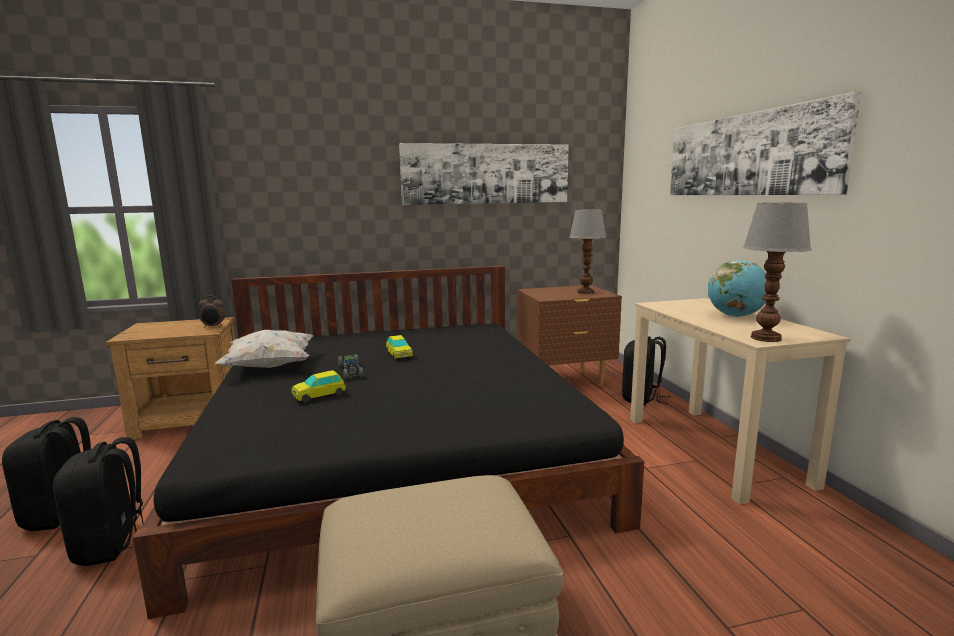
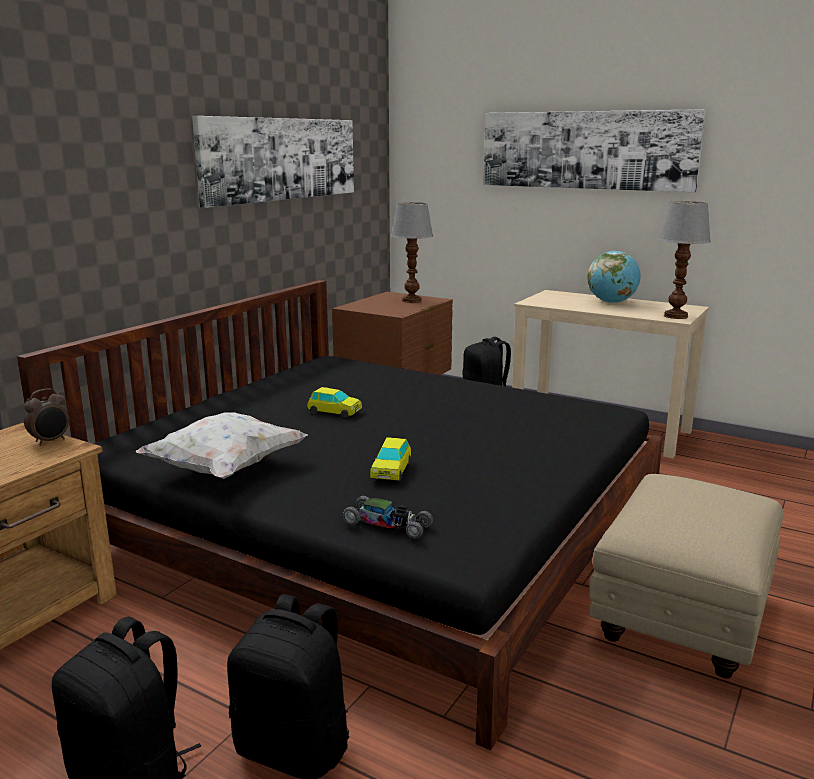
camera: 45 degrees left, 5 degrees up
toy car [338,354,363,379] -> toy car moved to [342,496,433,539]

